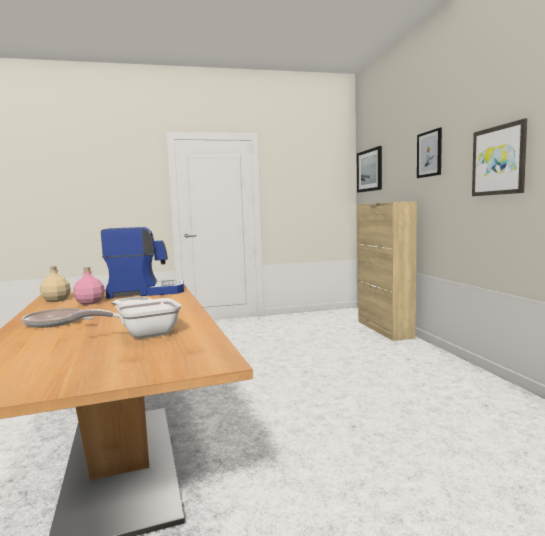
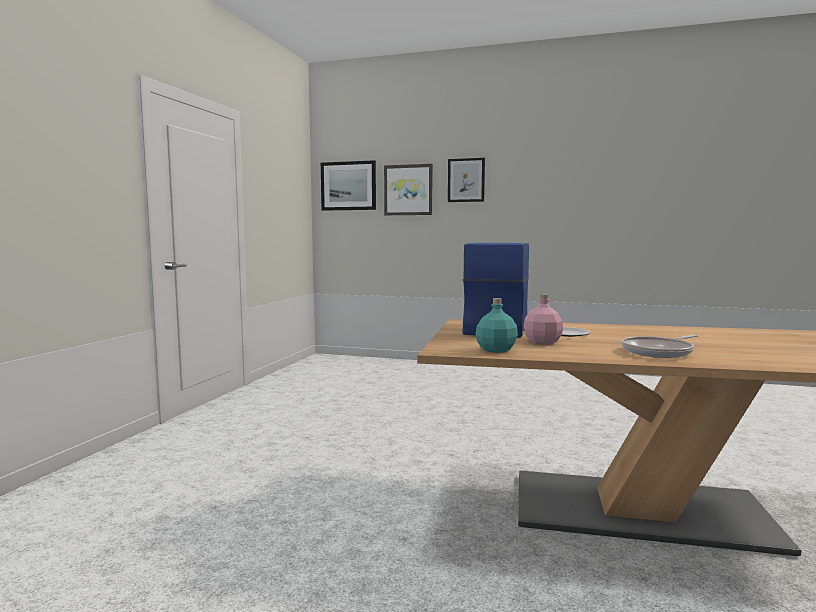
camera: 60 degrees left, 0 degrees up
beige bottle [40,266,71,302] -> turquoise bottle [475,298,518,353]
frying pan [69,298,181,339] -> none
beige cabinet [358,201,417,341] -> none
picture [472,118,527,196] -> picture moved to [384,164,433,215]

